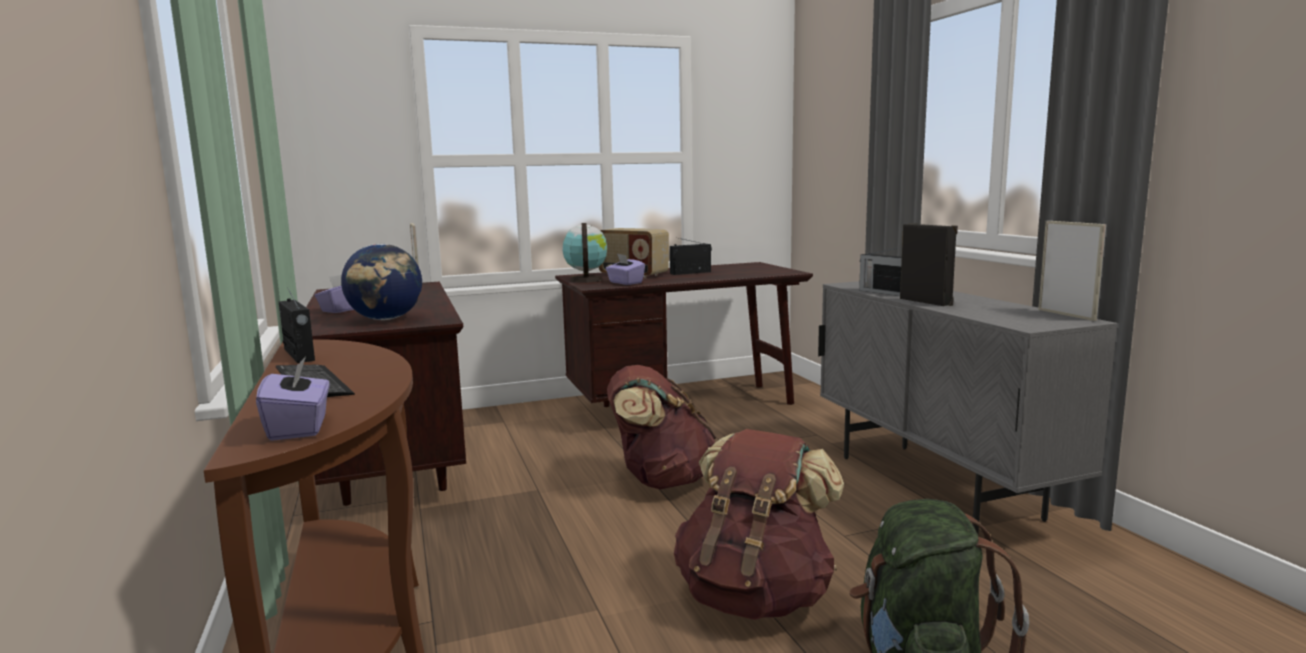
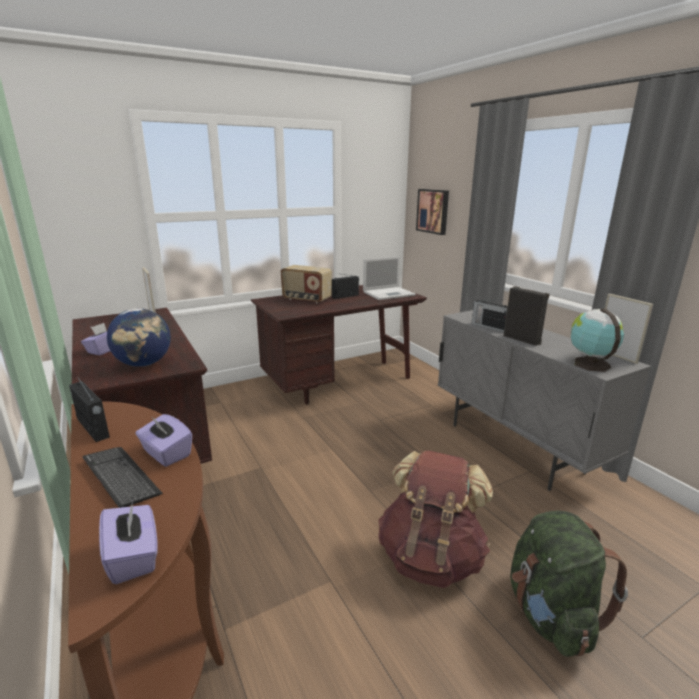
camera: 10 degrees left, 10 degrees up
globe [562,223,607,283] -> globe moved to [571,308,624,372]
purple tissue box [606,254,645,285] -> purple tissue box moved to [135,414,192,467]
brown backpack [607,365,716,489] -> none
none -> laptop [363,256,416,300]
none -> picture [416,189,449,235]

